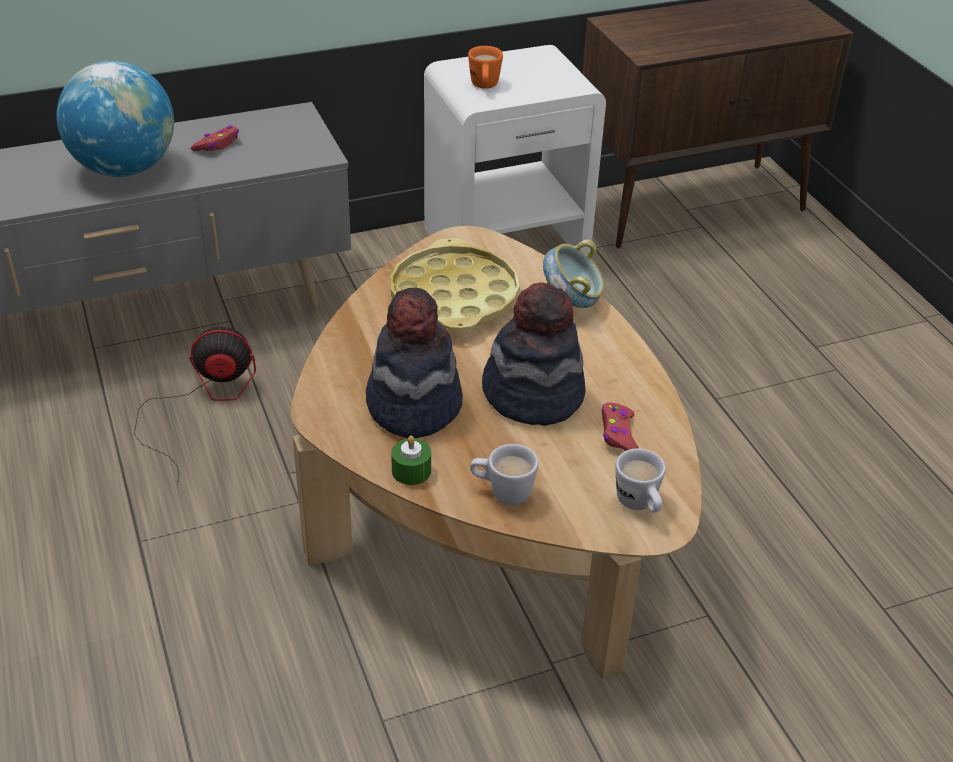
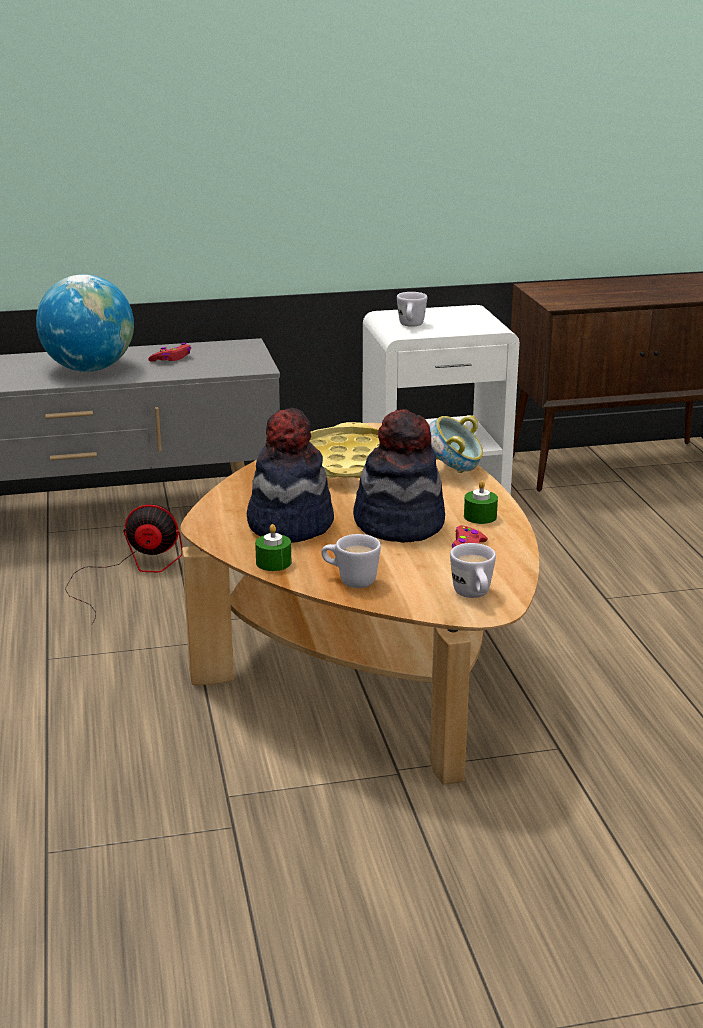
camera: 10 degrees right, 15 degrees down
orange mug [468,46,503,89] -> white mug [397,292,427,327]
none -> green candle [464,480,498,524]

